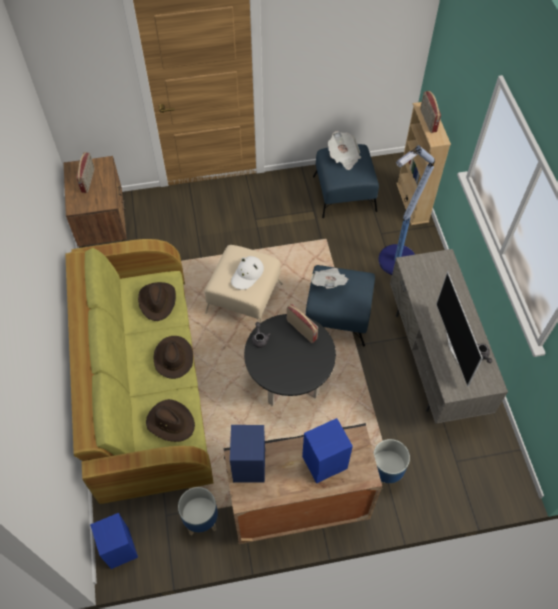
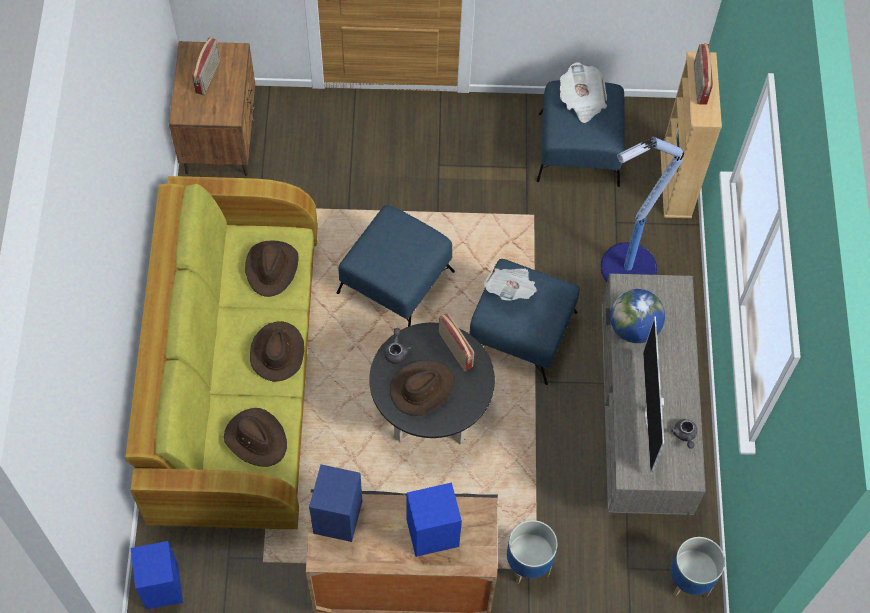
camera: 10 degrees right, 5 degrees up
planter [178,487,218,536] -> planter moved to [671,537,725,598]
beige ottoman [205,245,283,323] -> blue ottoman [337,205,455,327]
white hat [231,256,264,290] -> none
none -> brown hat [390,360,455,416]
none -> globe [610,289,665,343]

